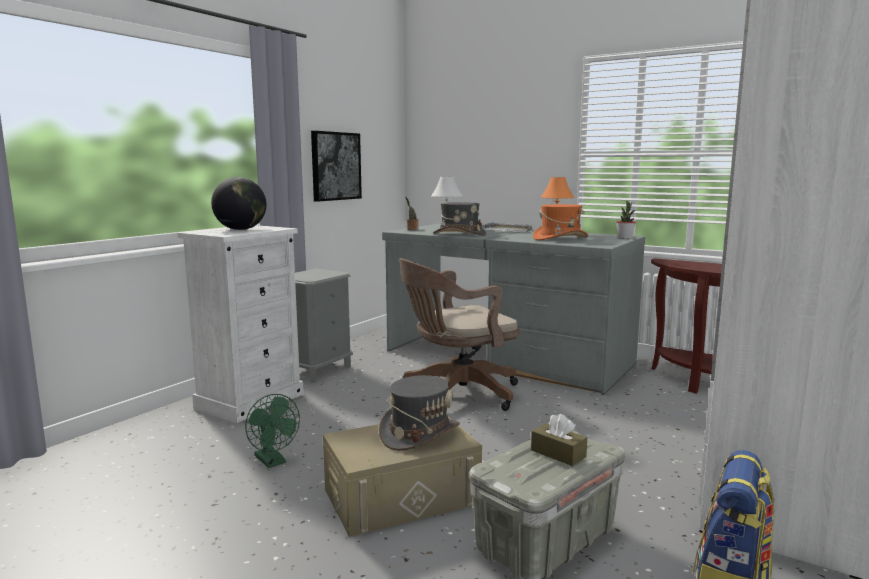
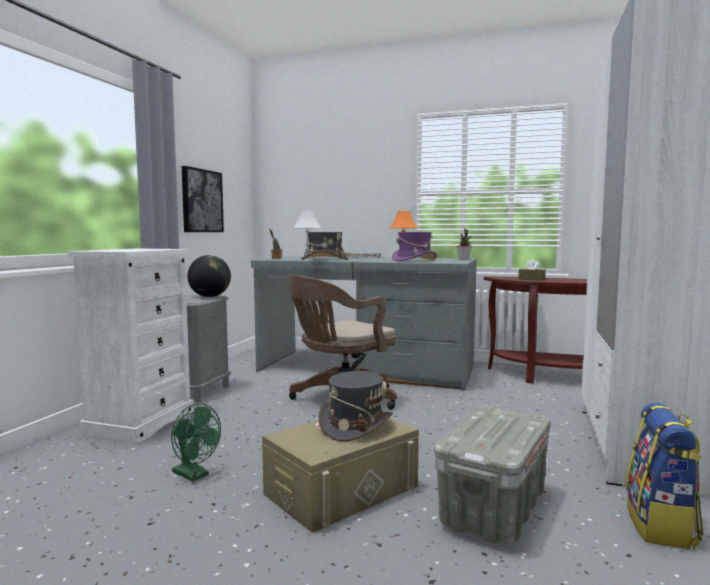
camera: 15 degrees left, 5 degrees down
globe [211,177,266,230] -> globe moved to [187,255,231,297]
brown tissue box [531,414,587,466] -> brown tissue box moved to [518,259,546,281]
orange hat [533,204,588,240] -> purple hat [392,232,437,261]

